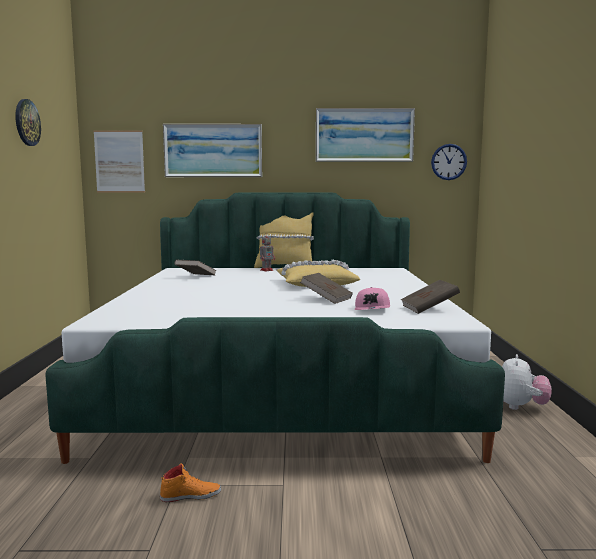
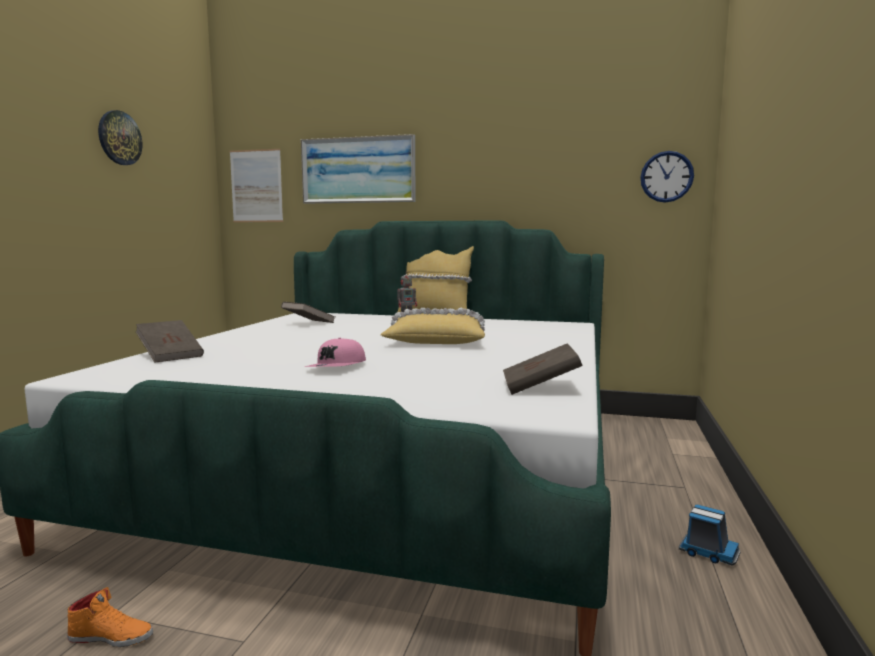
camera: 15 degrees right, 0 degrees up
brown book [300,273,353,304] -> brown book moved to [135,320,204,363]
picture [316,108,415,162] -> none
pink cap [355,287,390,310] -> pink cap moved to [305,338,366,367]
plush toy [502,354,552,410] -> toy truck [679,504,740,565]

